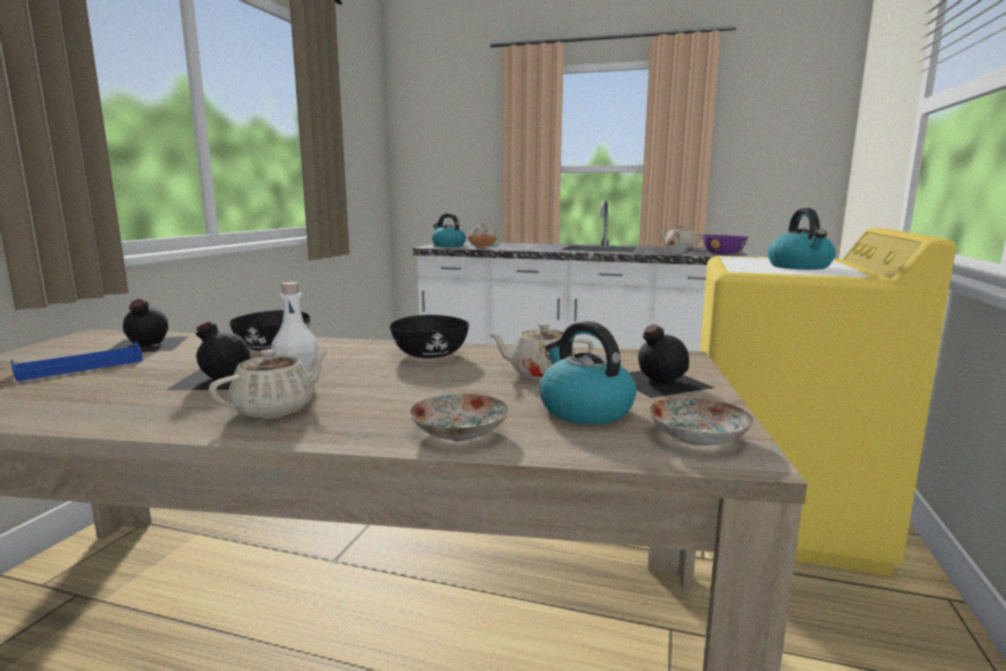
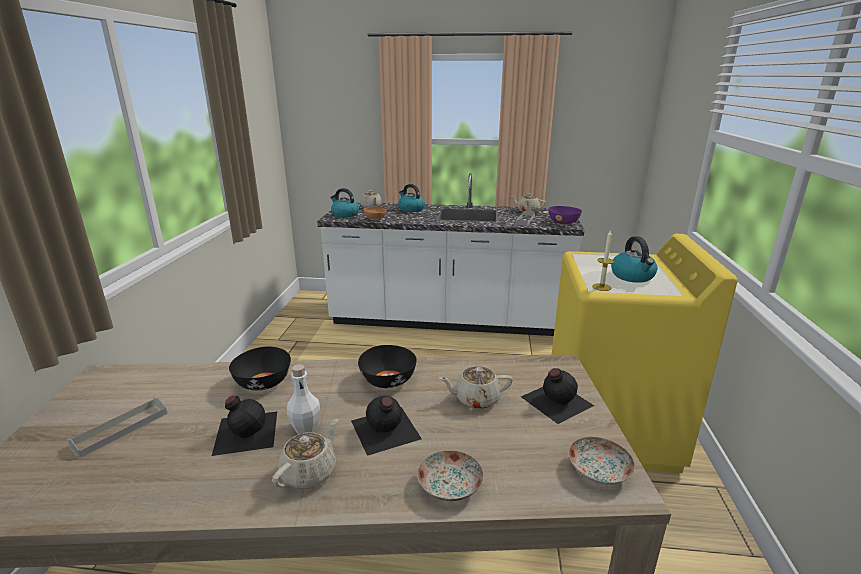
camera: 10 degrees left, 10 degrees up
blue tray [11,341,143,382] -> grey tray [67,398,167,458]
black bottle [109,299,189,352] -> black bottle moved to [351,396,422,456]
kettle [540,321,637,424] -> kettle moved to [398,184,425,212]
none -> candle [592,229,614,291]

